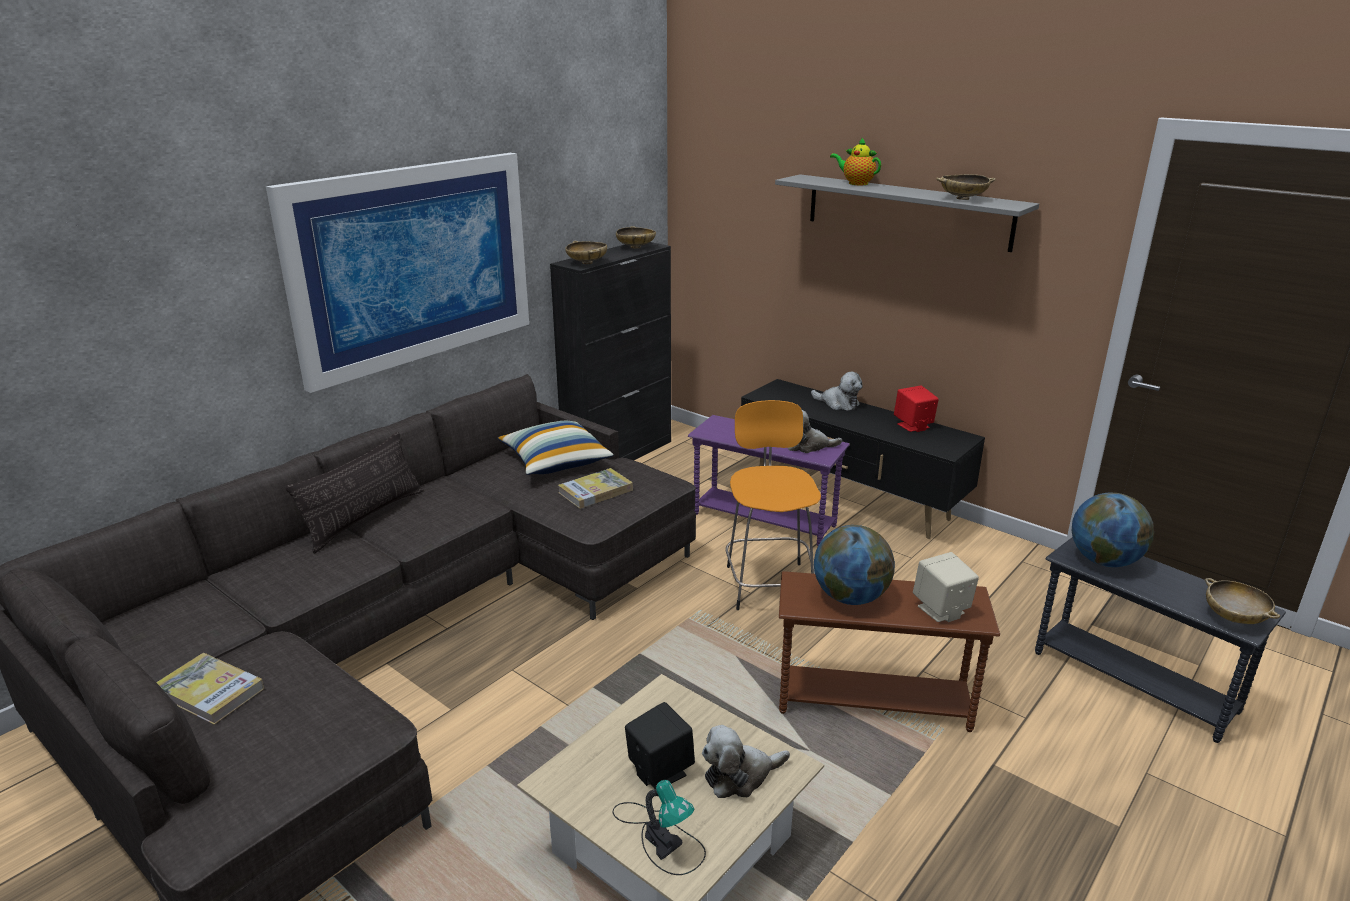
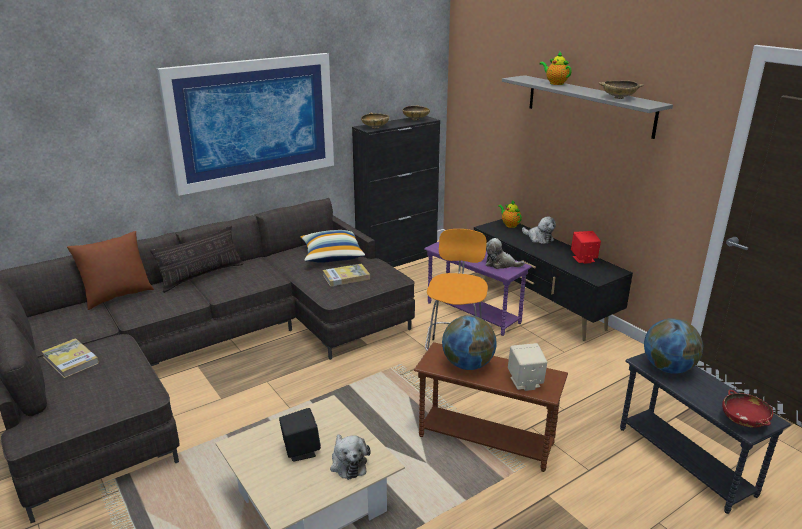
camera: 15 degrees right, 0 degrees up
table lamp [613,780,706,875] -> none
plush toy [702,725,790,798] -> plush toy turned 105 degrees counterclockwise [330,434,371,480]
beige bowl [1205,578,1280,624] -> red bowl [722,390,773,428]
none -> brown pillow [67,231,154,310]
none -> teapot [498,201,522,228]

